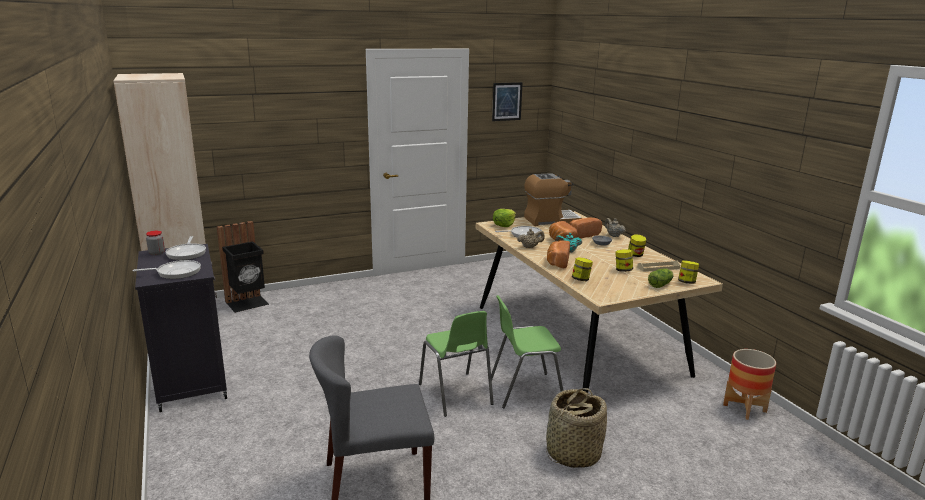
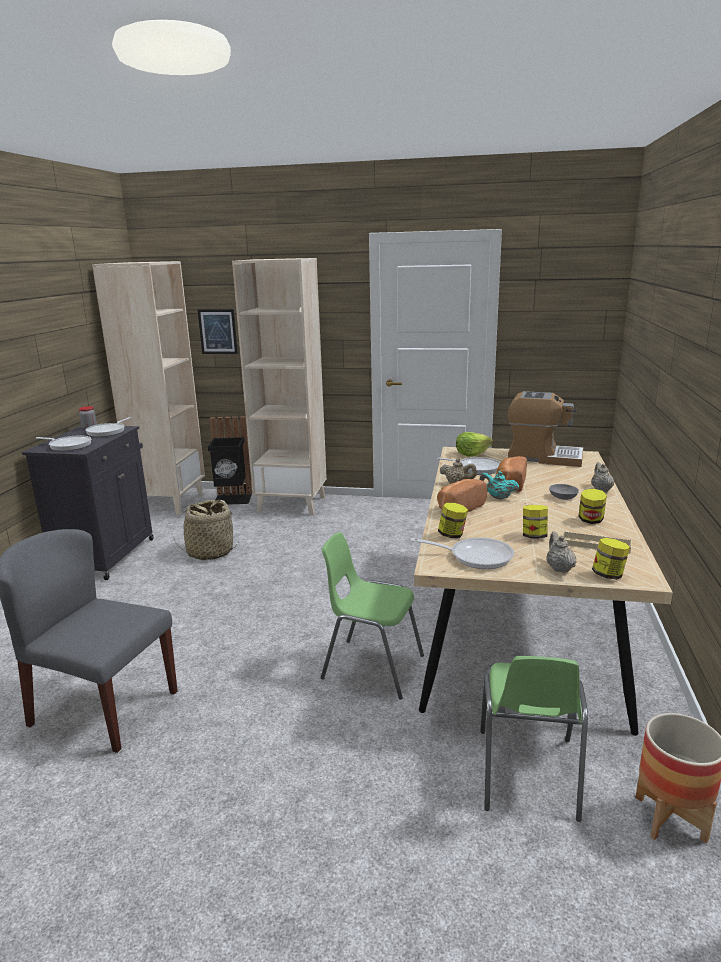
camera: 35 degrees right, 0 degrees up
green chair [419,311,494,417] -> green chair moved to [480,656,588,822]
picture [492,82,523,121] -> picture moved to [198,309,238,354]
basket [546,388,607,468] -> basket moved to [173,500,239,560]
bread [569,217,602,239] -> none
lettuce [648,268,674,288] -> beige teapot [546,532,577,573]
none -> beige bookcase [232,258,327,515]
none -> frying pan [410,537,514,569]

